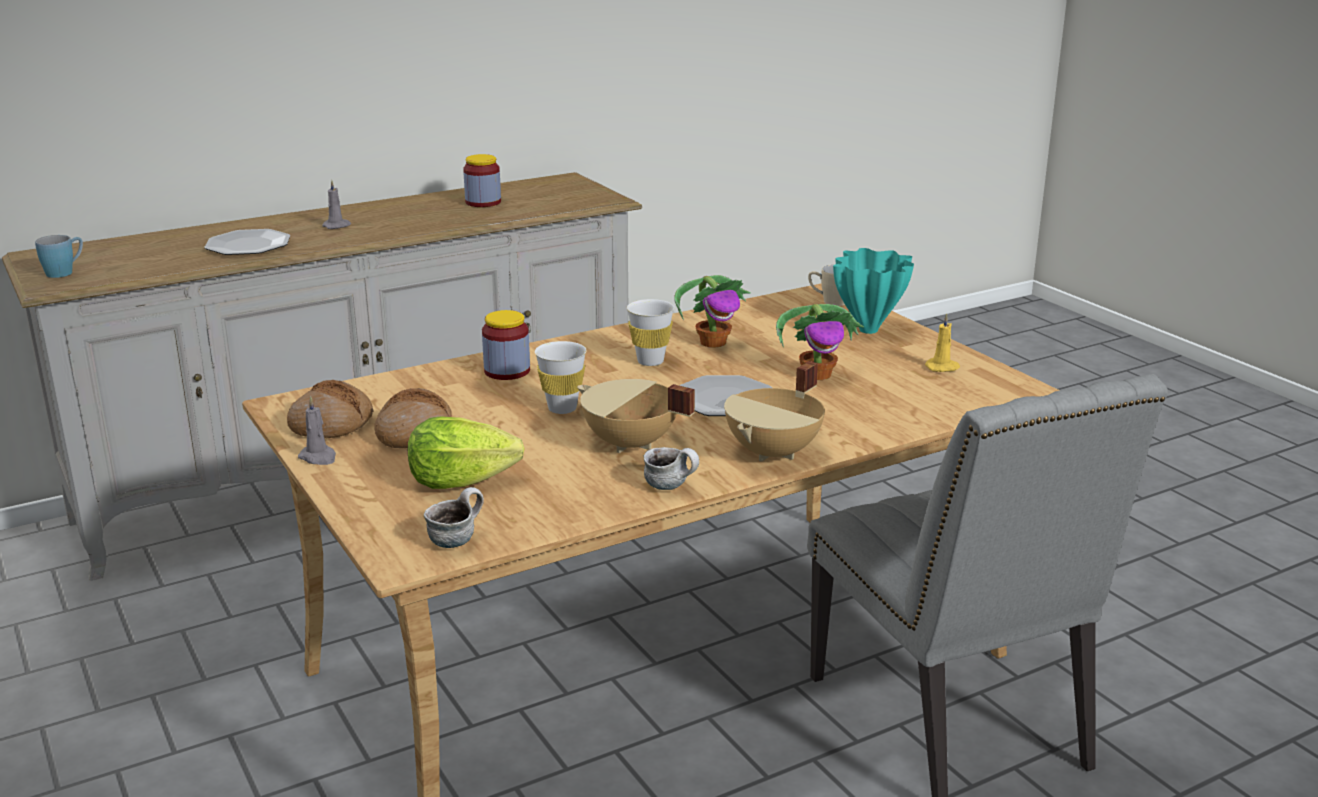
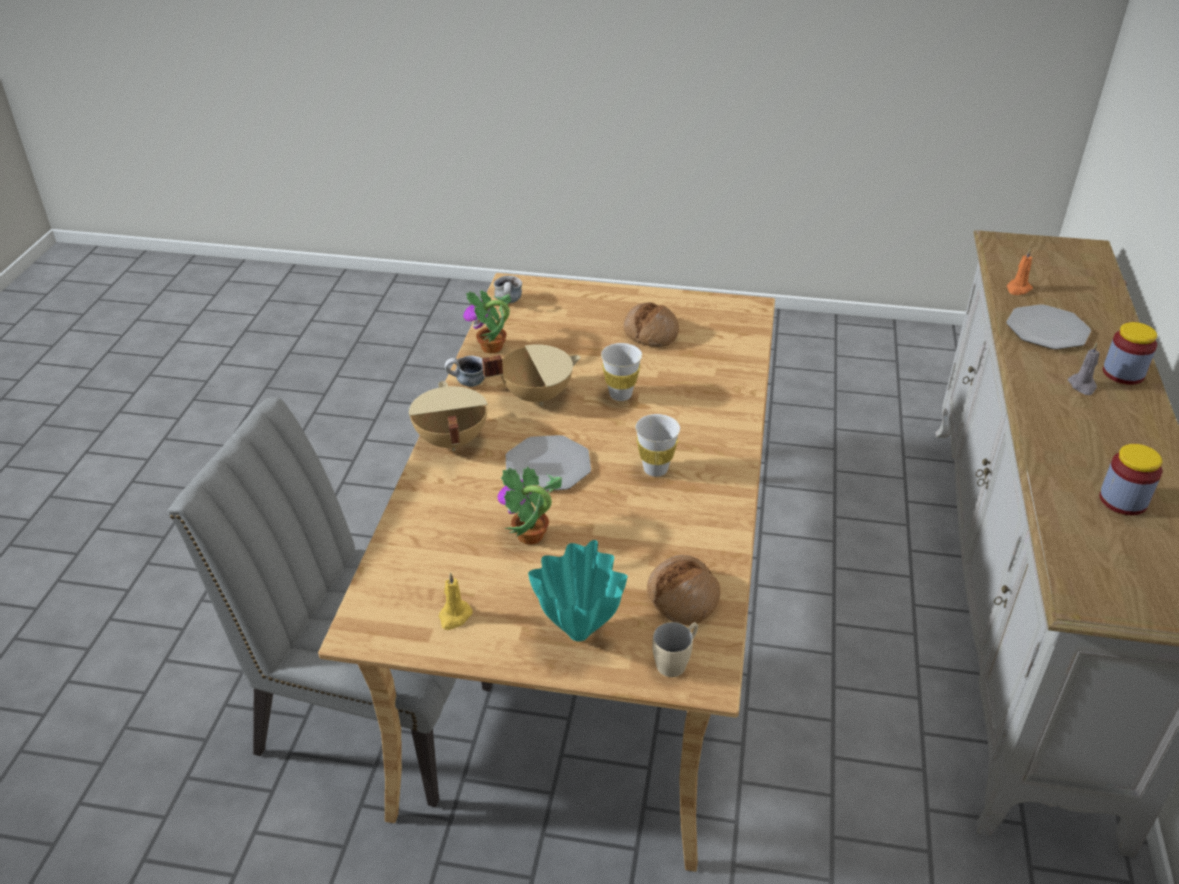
camera: 130 degrees right, 15 degrees up
blue mug [35,235,83,278] -> none
bread [287,380,374,438] -> bread moved to [647,555,720,626]
grey candle [298,396,336,465] -> none
lettuce [408,416,525,489] -> none
jar [482,310,530,380] -> jar moved to [1103,322,1157,385]
potted plant [674,275,750,348] -> potted plant moved to [463,289,511,353]
none -> orange candle [1007,249,1033,295]

